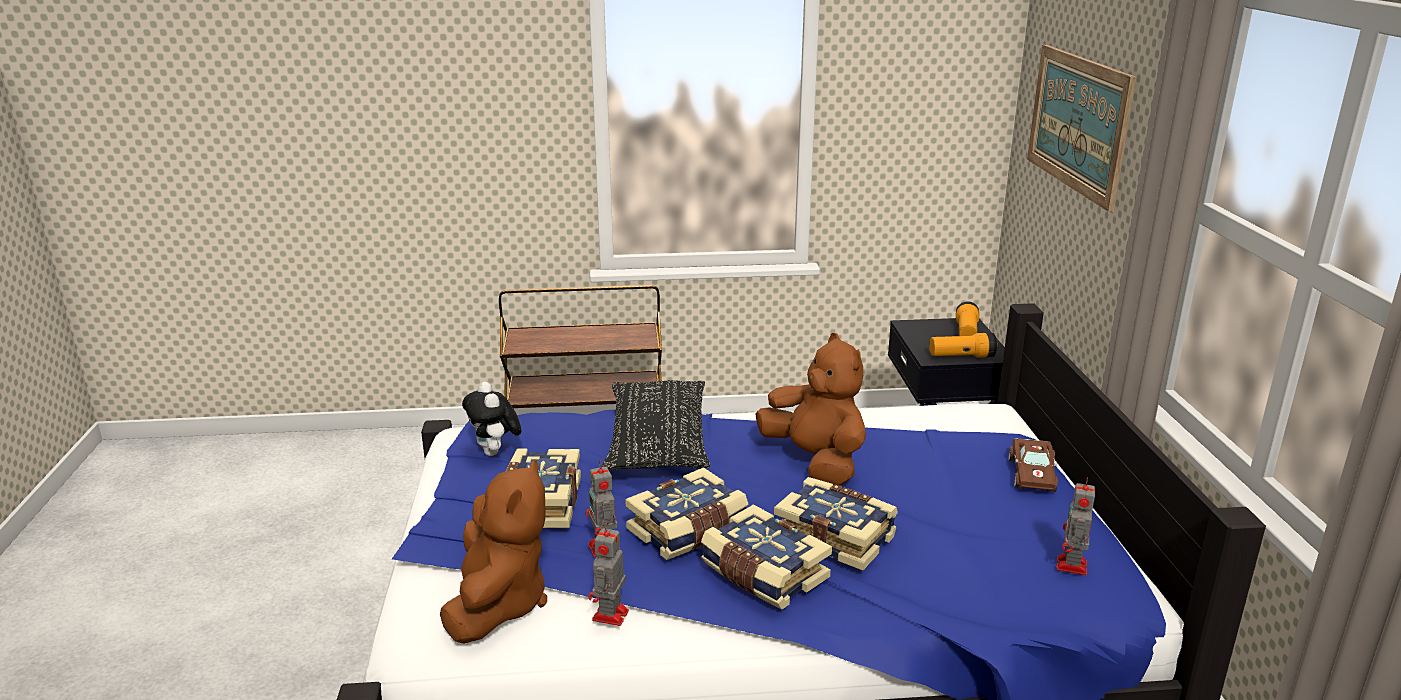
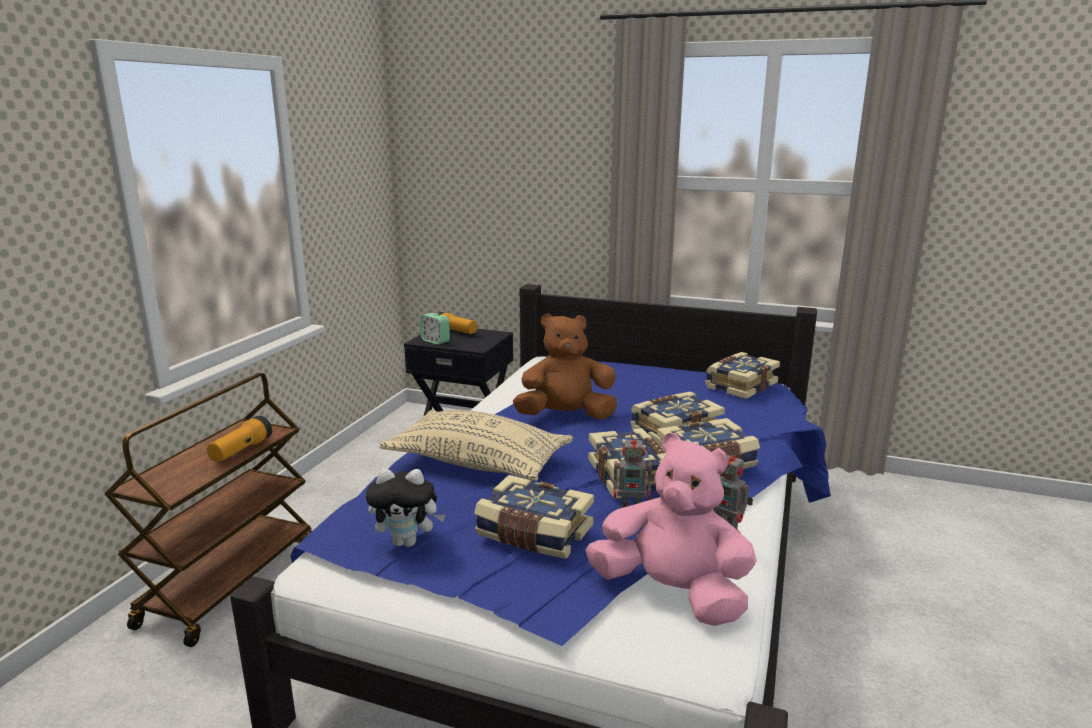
camera: 65 degrees left, 5 degrees down
brown plush toy [440,459,547,644] -> pink plush toy [585,433,756,626]
black pillow [602,380,710,471] -> beige pillow [379,410,573,481]
flashlight [929,333,997,357] -> flashlight moved to [207,416,272,462]
brown toy car [1009,438,1058,492] -> none
picture [1027,45,1136,212] -> none
toy robot [1057,477,1095,576] -> book [705,352,780,399]
none -> alarm clock [420,313,450,345]

